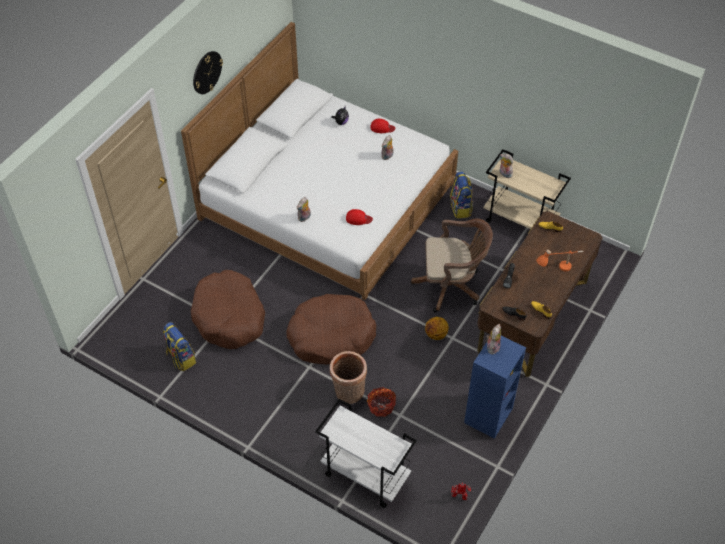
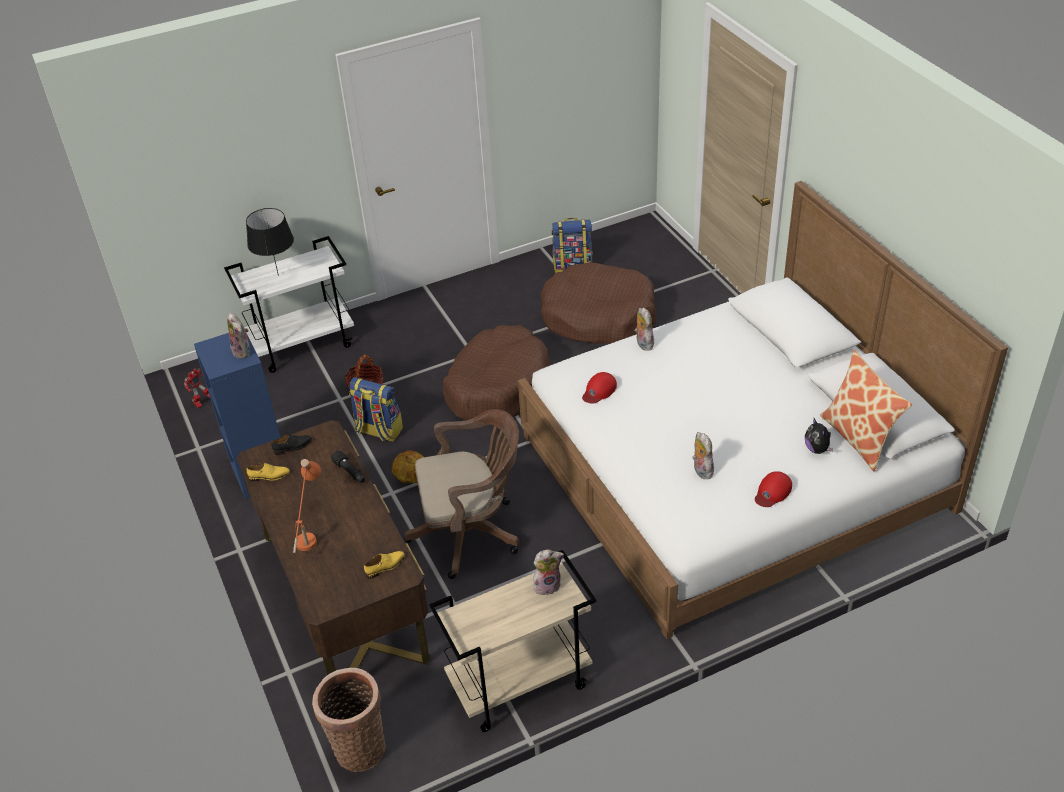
camera: 125 degrees right, 10 degrees down
wall clock [193,51,223,94] -> none
basket [330,351,367,404] -> basket moved to [312,668,386,772]
brown office chair [411,218,493,313] -> brown office chair turned 135 degrees counterclockwise [404,409,519,579]
backpack [450,172,473,219] -> backpack moved to [349,377,403,442]
none -> black table lamp [246,208,294,276]
none -> pillow [820,350,912,471]

